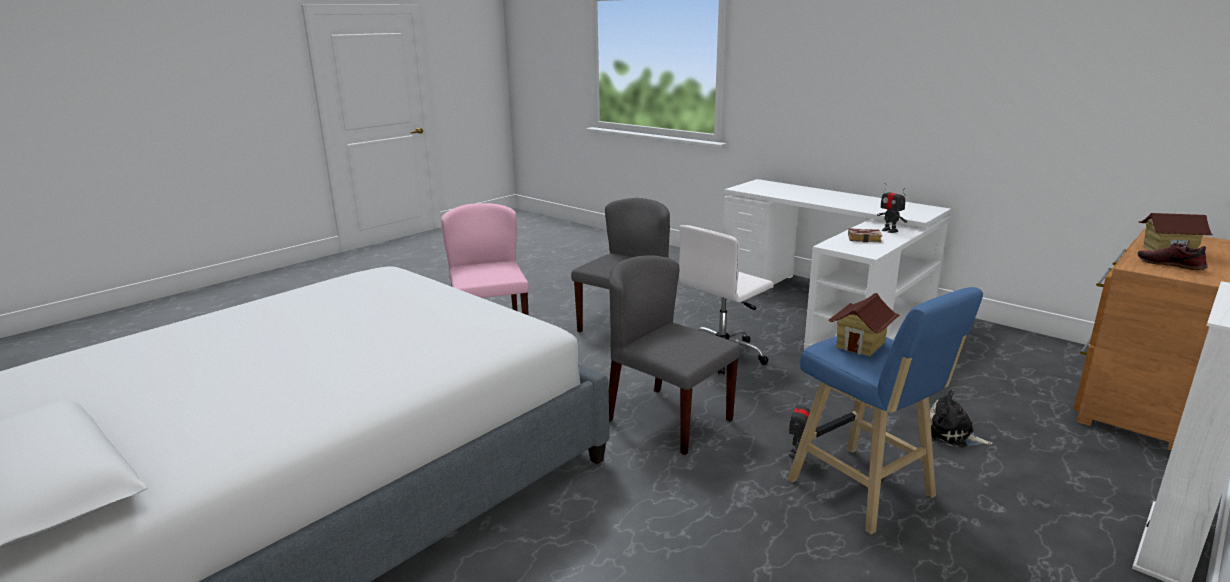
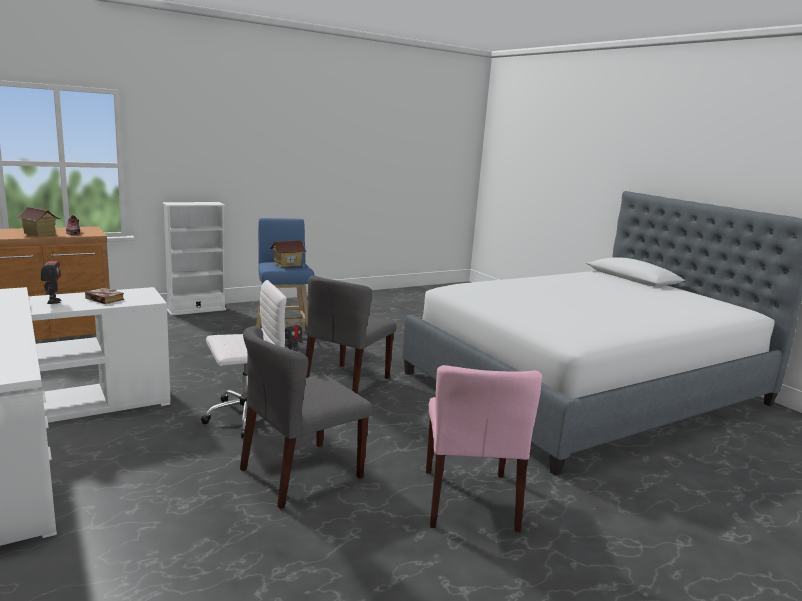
camera: 165 degrees left, 5 degrees down
grey chair [609,255,740,455] -> grey chair turned 60 degrees clockwise [306,275,396,394]
plush toy [930,390,993,448] -> none

